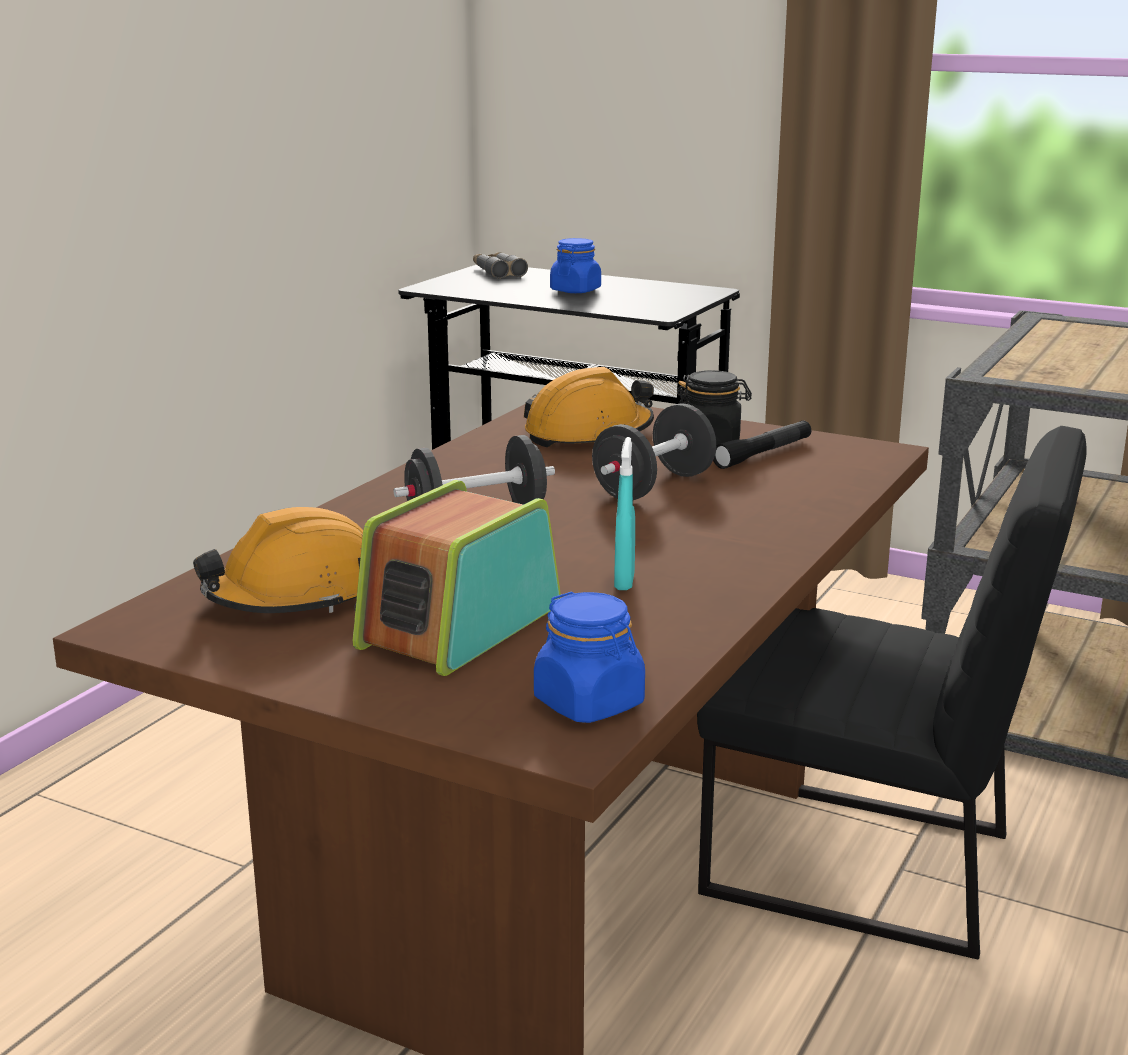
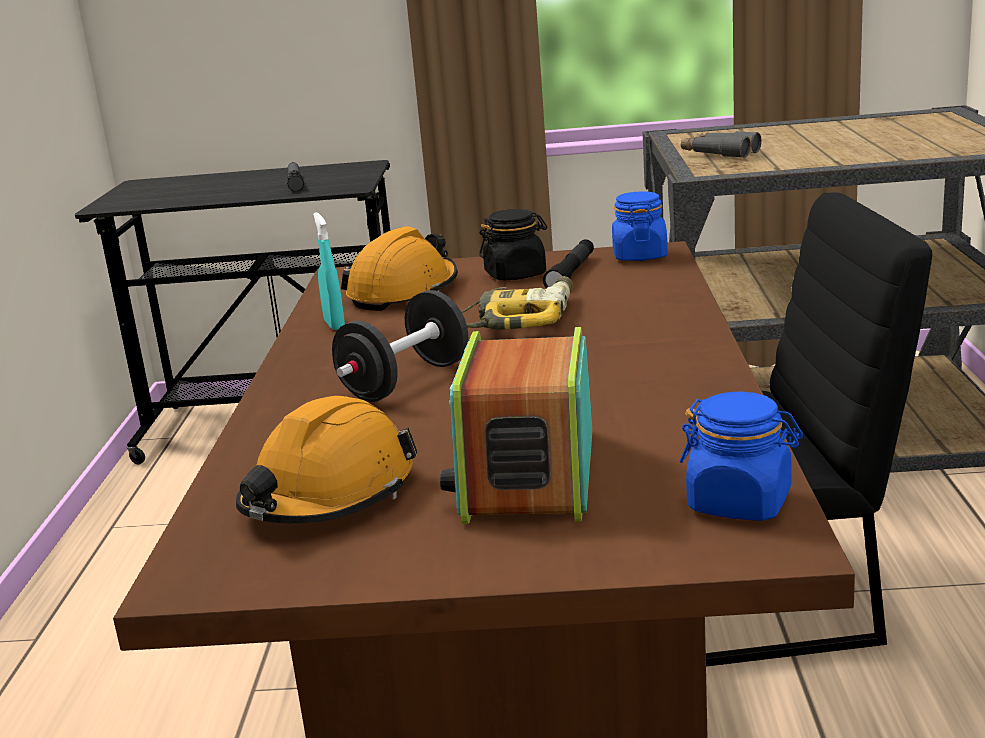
camera: 25 degrees left, 0 degrees up
grey binoculars [473,252,528,279] -> grey binoculars moved to [681,131,762,158]
blue jar [550,238,601,293] -> blue jar moved to [612,192,668,261]
black dumbbell [592,403,716,500] -> power drill [461,276,573,330]
turquoise spray bottle [614,437,635,590] -> turquoise spray bottle moved to [313,212,345,330]
none -> flashlight [287,162,304,192]

